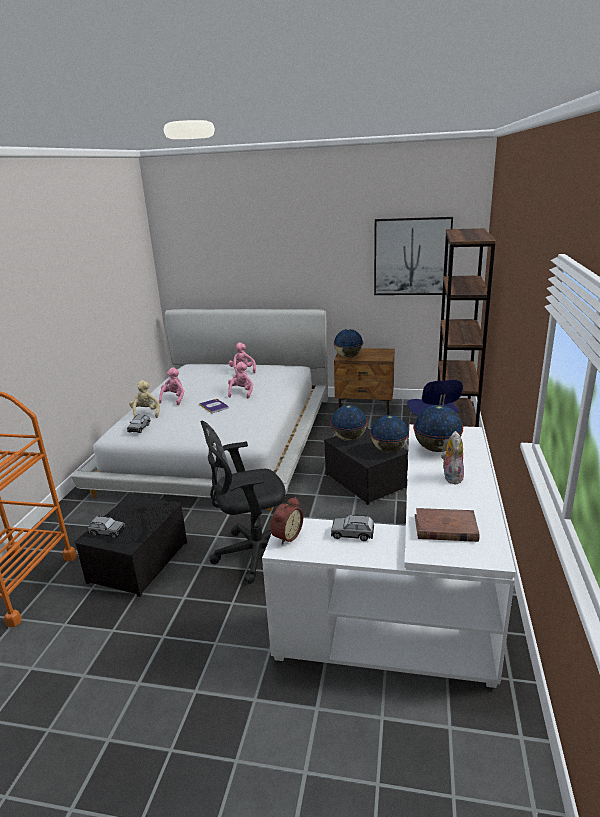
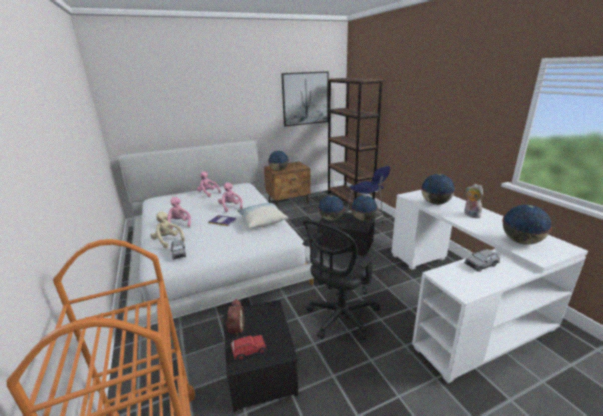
camera: 35 degrees left, 0 degrees up
grey toy car [87,516,126,539] -> red toy car [231,335,267,361]
alarm clock [270,497,303,545] -> alarm clock moved to [225,299,244,337]
brown book [415,508,479,542] -> globe [502,205,552,244]
none -> pillow [237,203,288,228]

